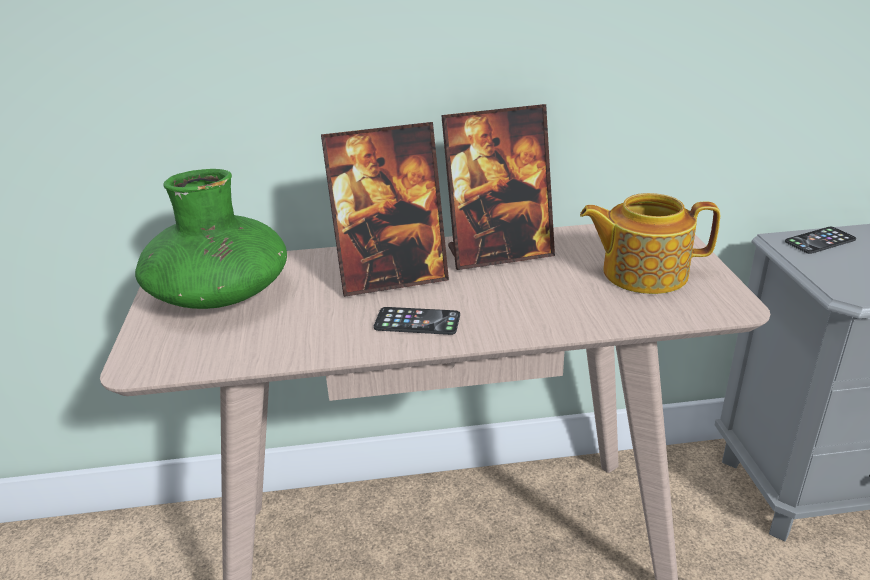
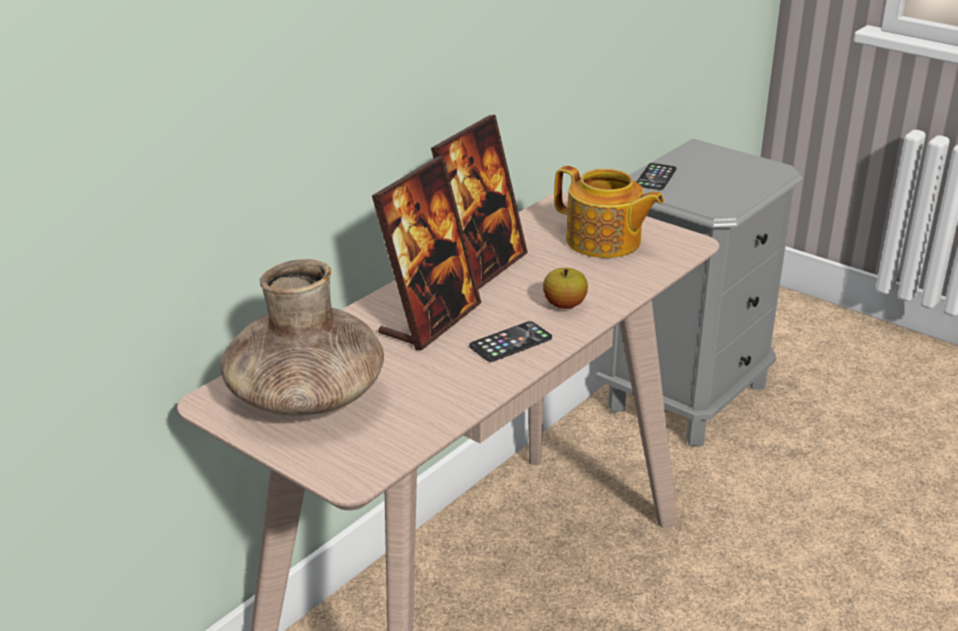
camera: 45 degrees left, 0 degrees up
green vase [135,169,287,309] -> brown vase [220,259,384,416]
teapot [580,193,720,294] -> teapot turned 105 degrees counterclockwise [554,166,664,258]
none -> apple [543,268,588,309]

